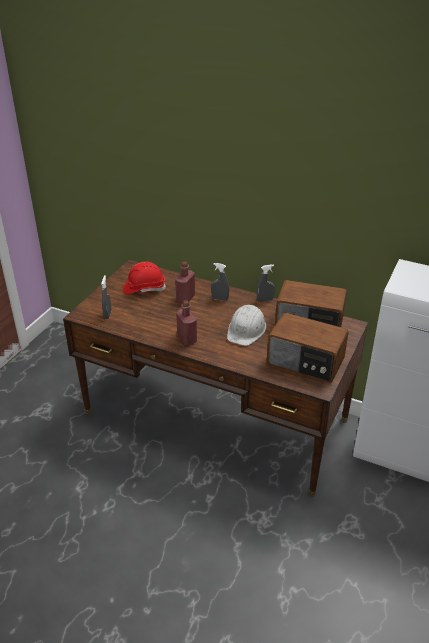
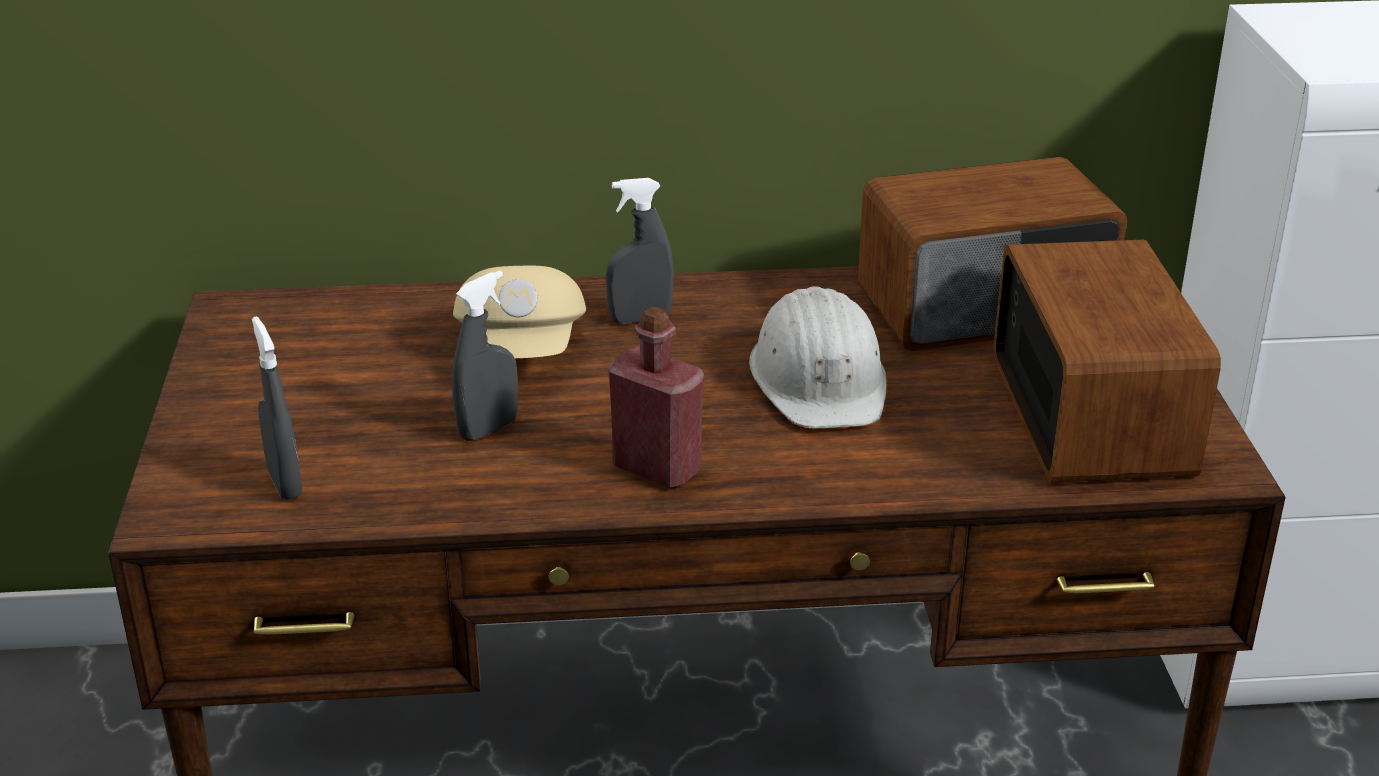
camera: 30 degrees left, 5 degrees down
red hard hat [123,262,166,295] -> none
red bottle [175,261,195,303] -> beige cap [453,266,586,358]
grey spray bottle [257,264,275,302] -> grey spray bottle moved to [452,270,518,441]
radio [267,313,349,383] -> radio turned 90 degrees counterclockwise [994,240,1221,483]

